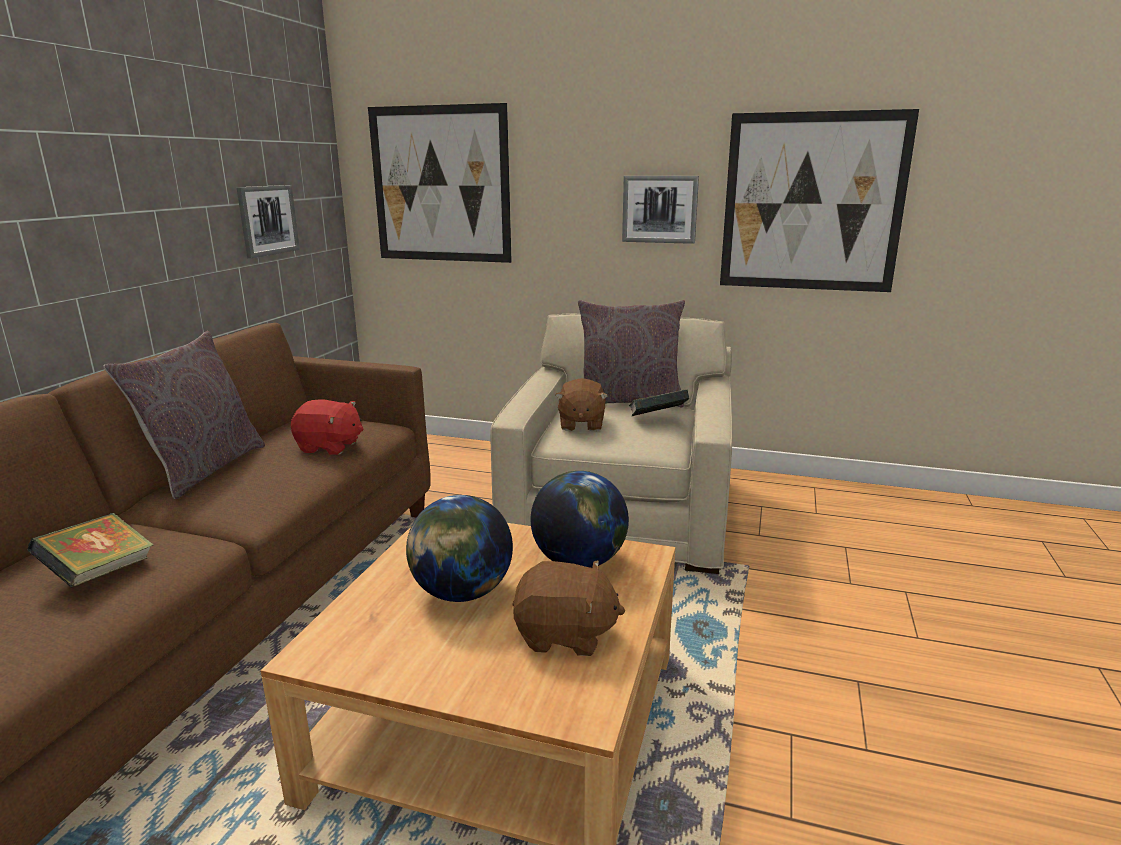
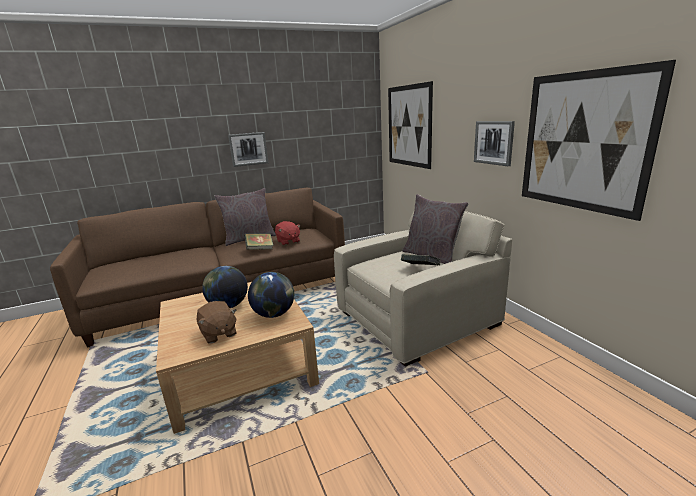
camera: 50 degrees right, 0 degrees up
book [27,513,154,587] -> book moved to [244,233,274,250]
picture [236,185,300,258] -> picture moved to [228,132,269,167]
brown plush toy [555,378,608,431] -> none

